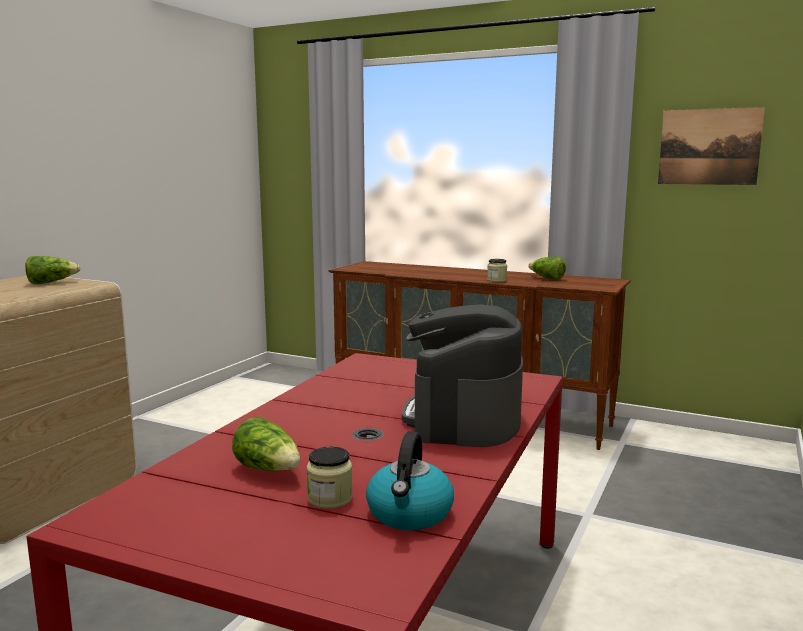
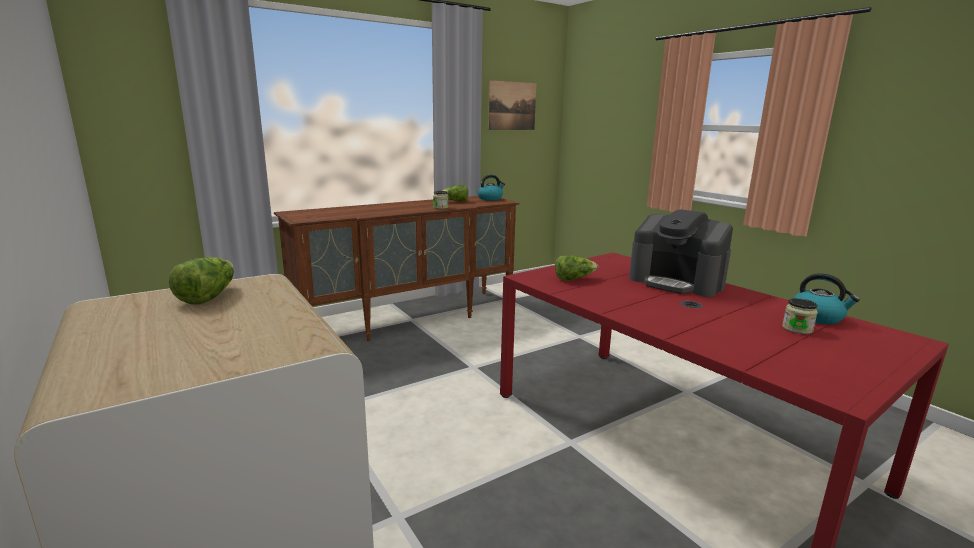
camera: 60 degrees left, 5 degrees up
lettuce [232,417,300,471] -> lettuce moved to [555,255,598,281]
none -> kettle [478,175,505,201]

